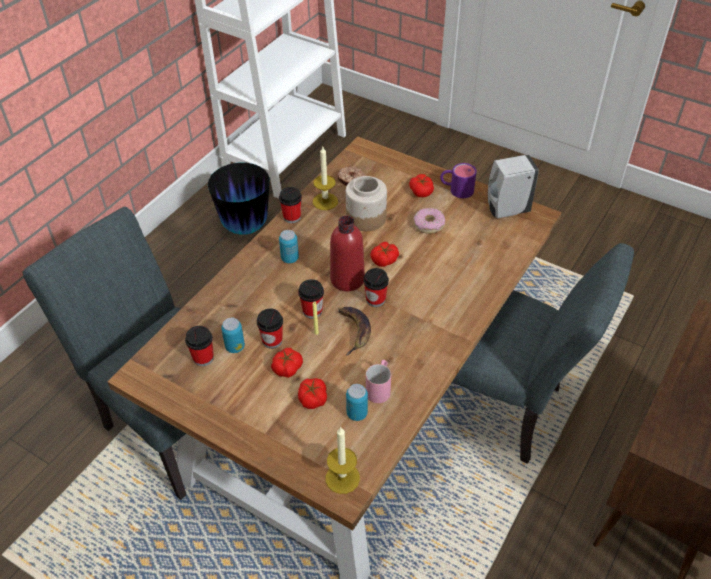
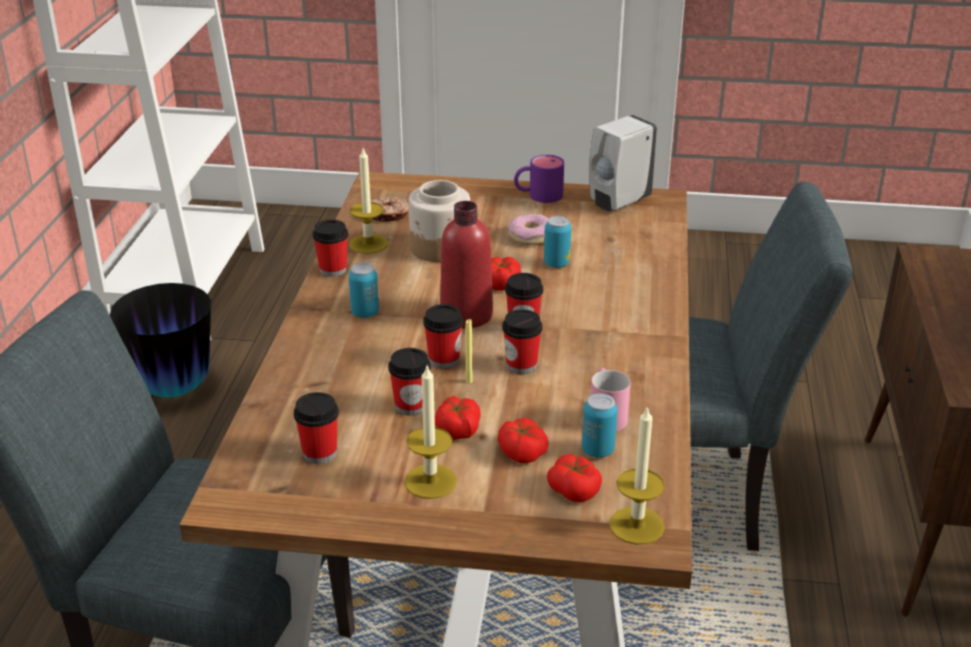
camera: 25 degrees left, 15 degrees down
can [221,318,245,353] -> can moved to [544,216,571,268]
banana [338,307,371,355] -> cup [502,309,542,374]
tomato [409,174,434,197] -> tomato moved to [547,454,602,502]
none -> candle [404,365,457,499]

